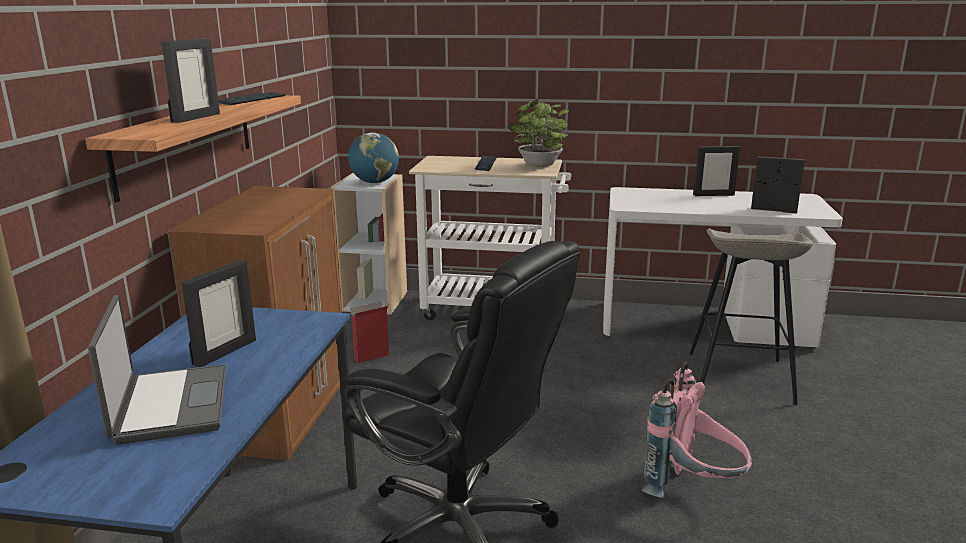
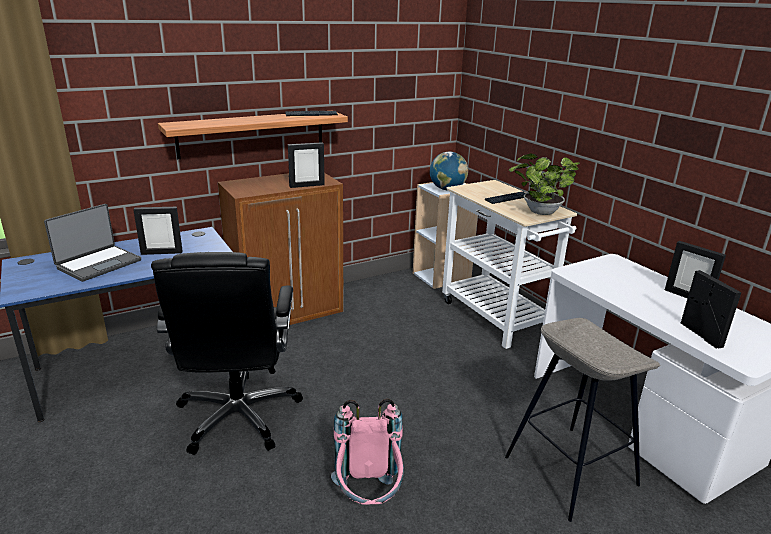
camera: 50 degrees right, 5 degrees up
picture frame [161,38,220,123] -> picture frame moved to [288,142,325,188]
cardboard box [348,301,389,363] -> none

